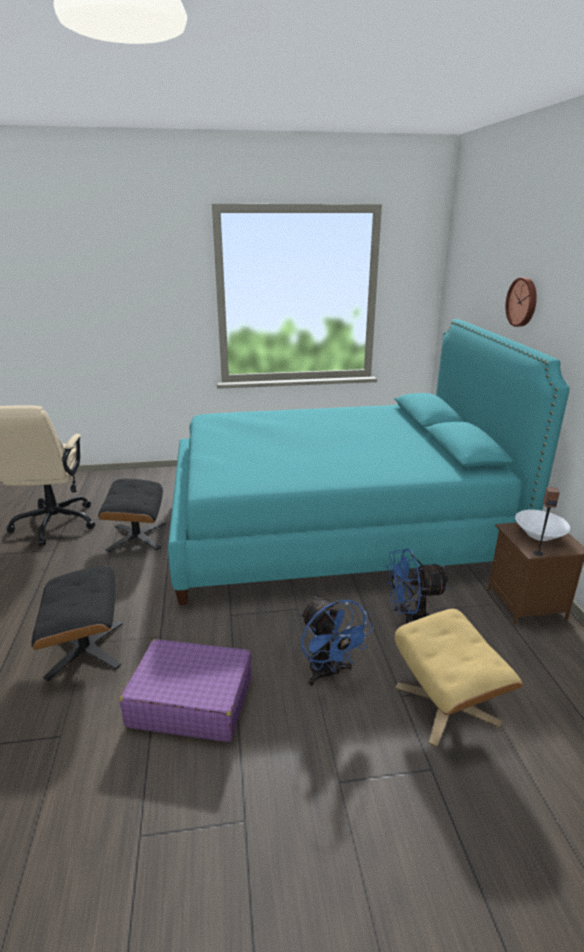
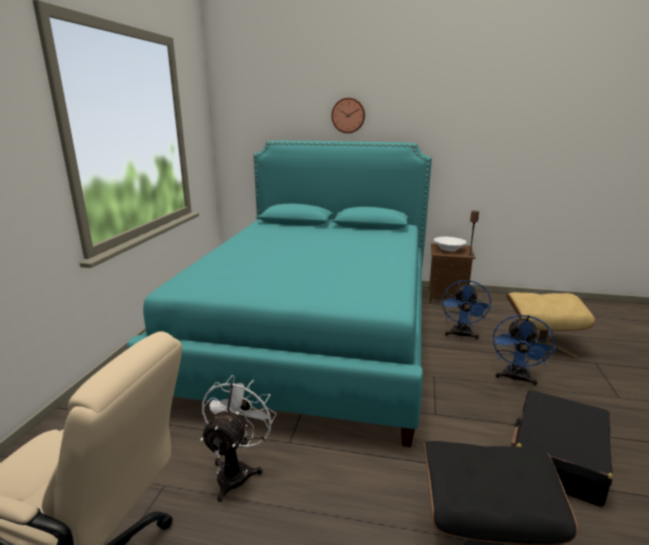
camera: 70 degrees left, 5 degrees down
black ottoman [98,479,166,552] -> white fan [200,375,276,502]
purple suitcase [119,639,252,742] -> black suitcase [511,390,613,507]
blue fan [301,596,374,686] -> blue fan turned 120 degrees clockwise [492,315,555,386]

